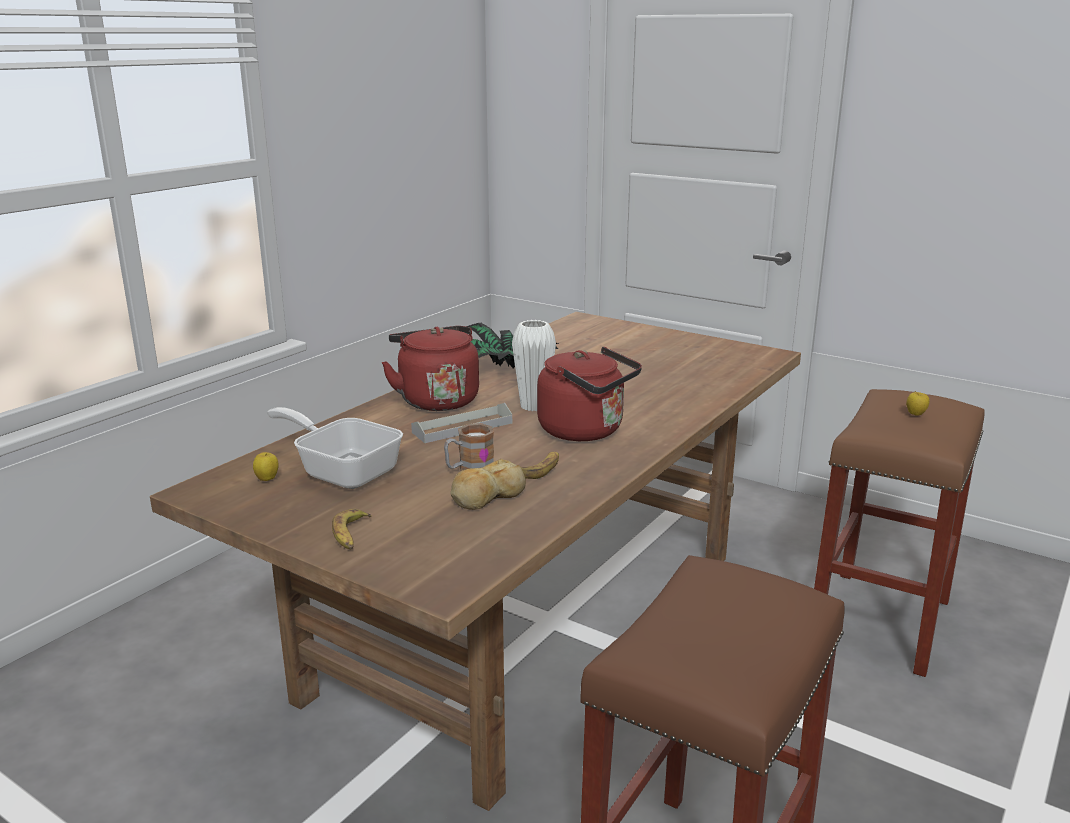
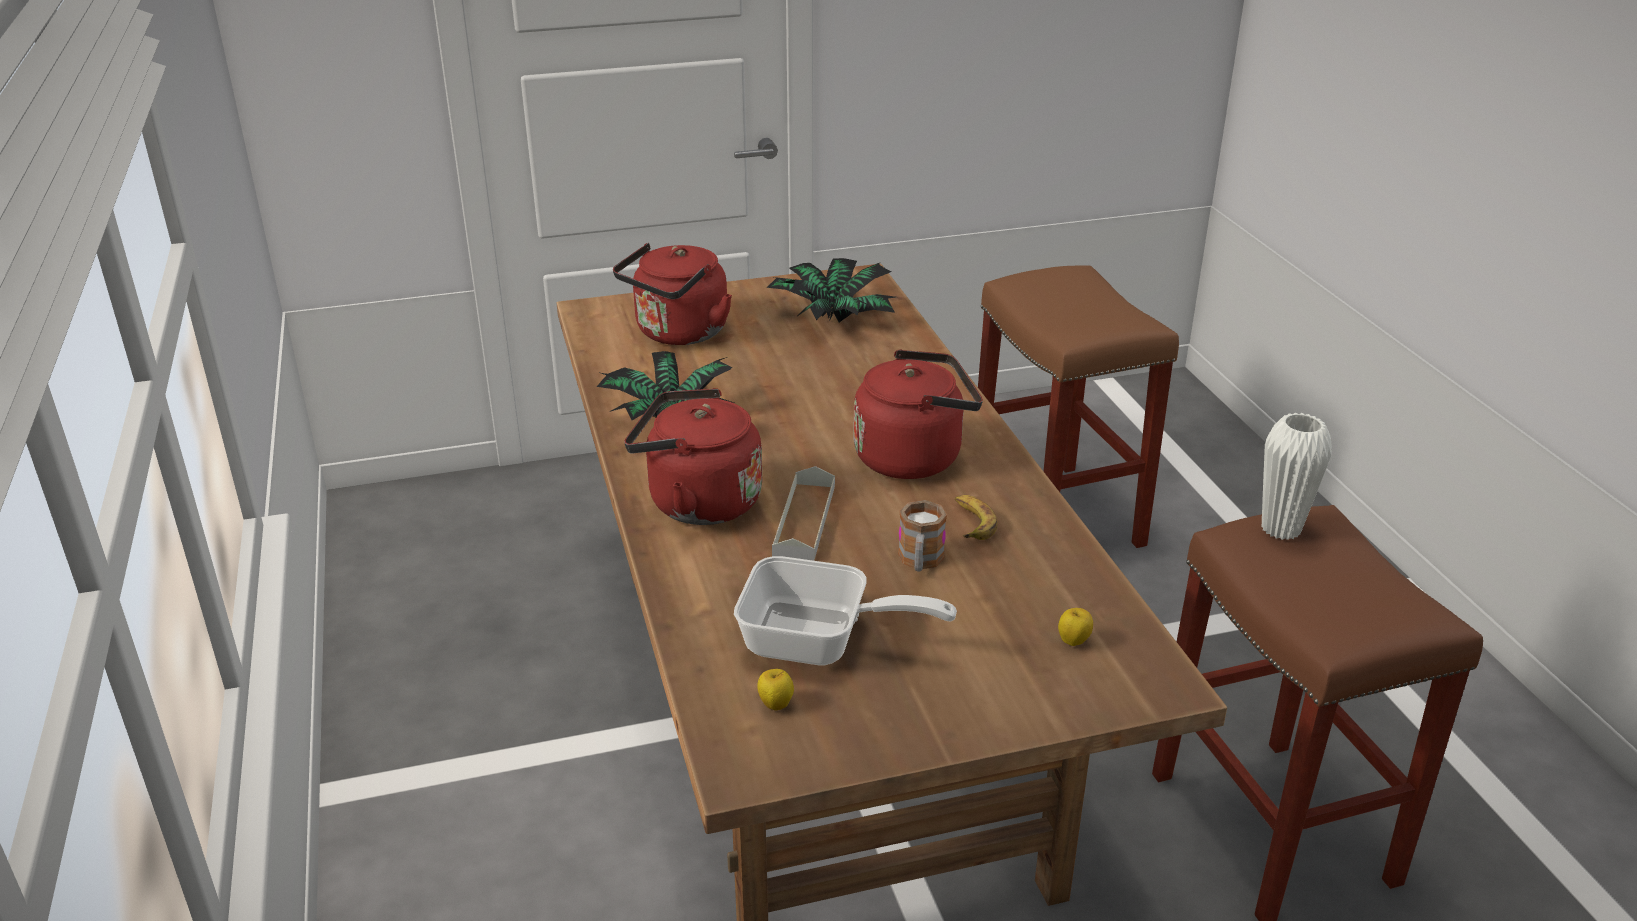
camera: 50 degrees left, 10 degrees up
frying pan [267,407,403,489] -> frying pan turned 150 degrees counterclockwise [734,556,957,665]
banana [332,509,372,550] -> none
bread [450,458,526,510] -> none
white vase [512,320,556,411] -> white vase moved to [1262,413,1332,540]
apple [906,391,929,416] -> apple moved to [1058,608,1093,646]
none -> red kettle [613,243,732,345]
none -> potted plant [766,258,895,322]

